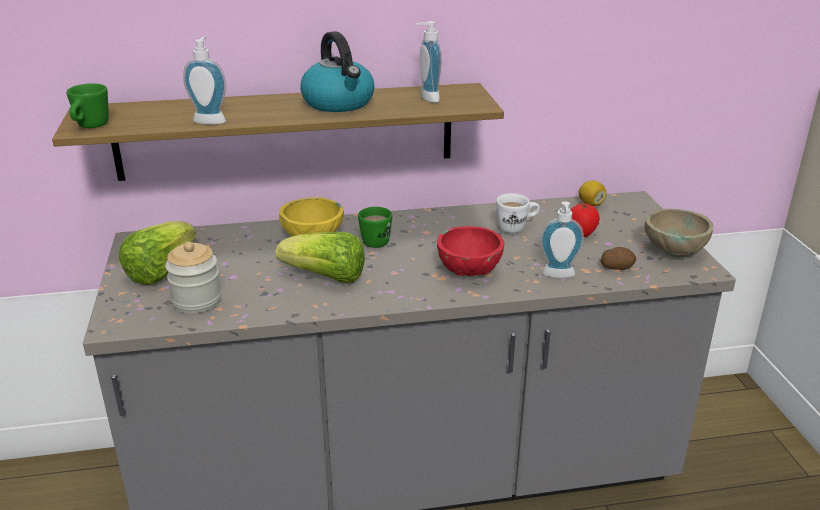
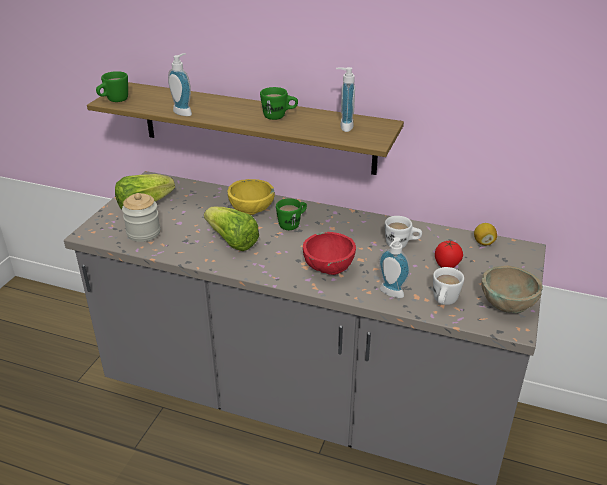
camera: 30 degrees right, 5 degrees up
kettle [300,31,375,112] -> green mug [260,87,298,120]
potato [601,247,636,270] -> white mug [433,267,464,305]

